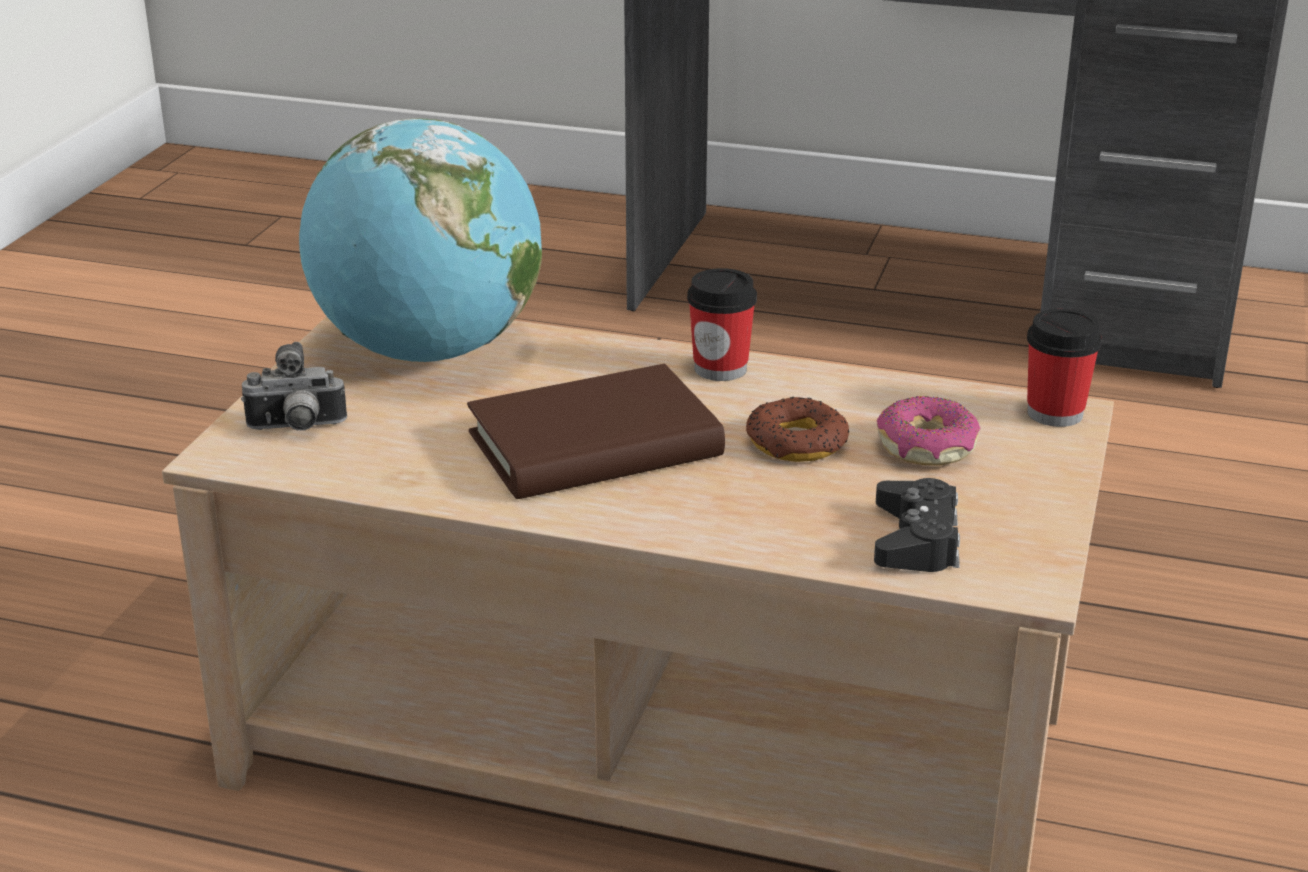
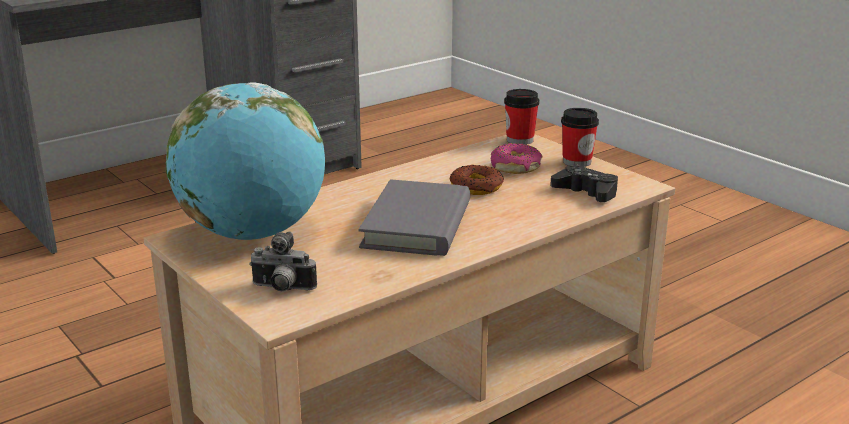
camera: 55 degrees left, 5 degrees down
camera [241,342,347,431] -> camera turned 75 degrees clockwise [249,231,317,291]
brown book [467,364,725,499] -> grey book [358,180,470,256]
cup [687,268,757,381] -> cup moved to [561,108,599,167]

